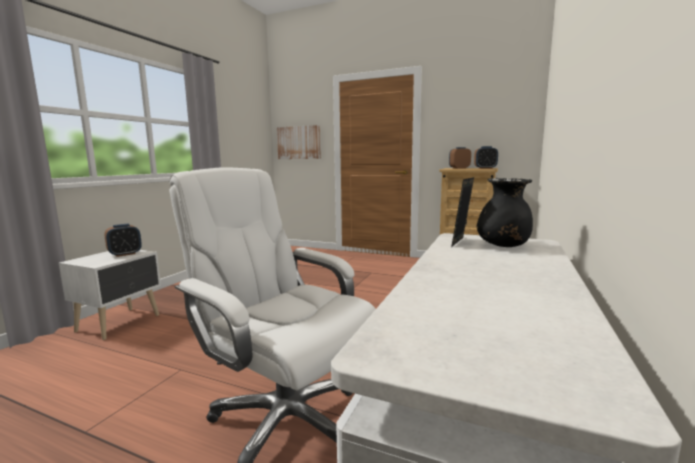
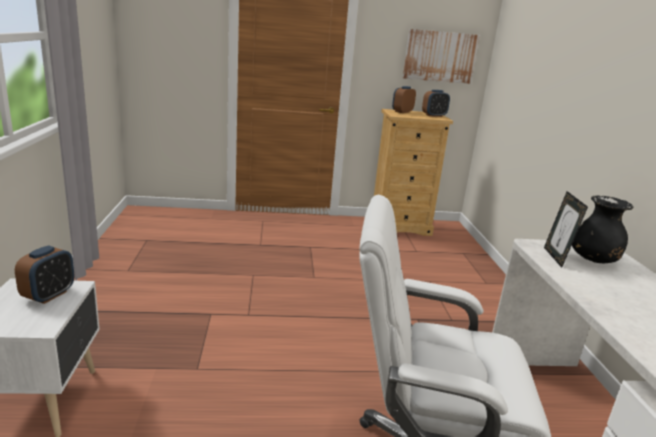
camera: 30 degrees left, 10 degrees up
picture [277,125,321,159] -> picture moved to [403,29,480,84]

